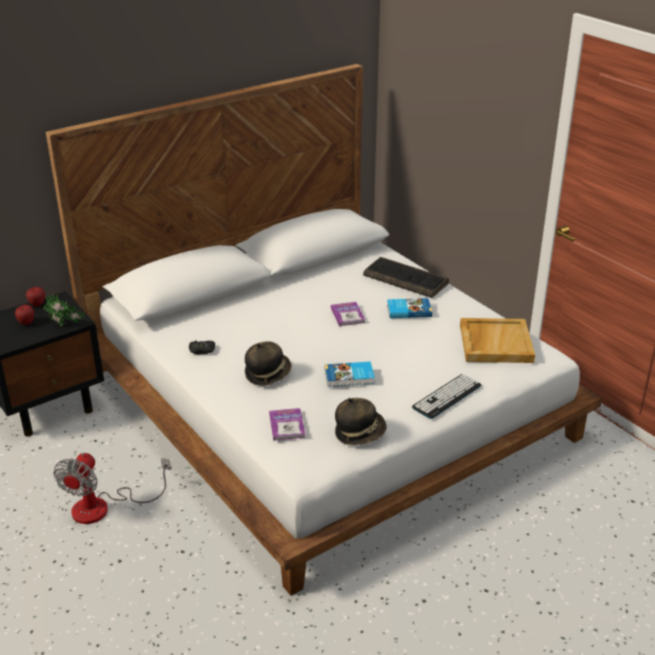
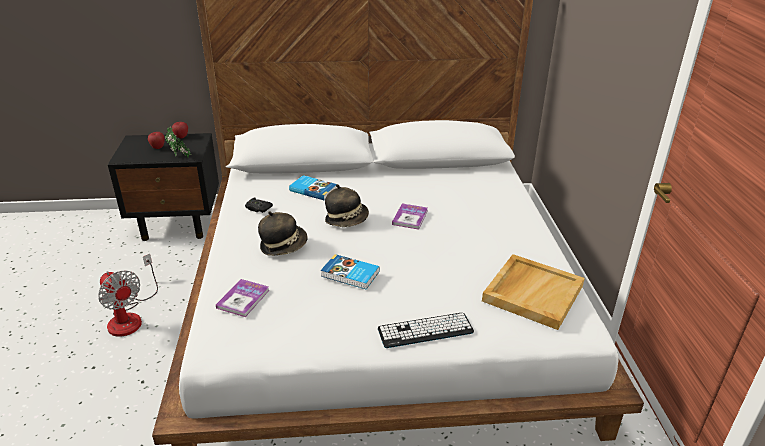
camera: 30 degrees right, 0 degrees up
fan [53,453,171,524] -> fan turned 90 degrees counterclockwise [98,254,158,337]
hat [335,398,387,445] -> hat moved to [325,184,369,227]
keyboard [363,257,449,298] -> none
book [387,298,432,318] -> book moved to [289,175,337,201]

